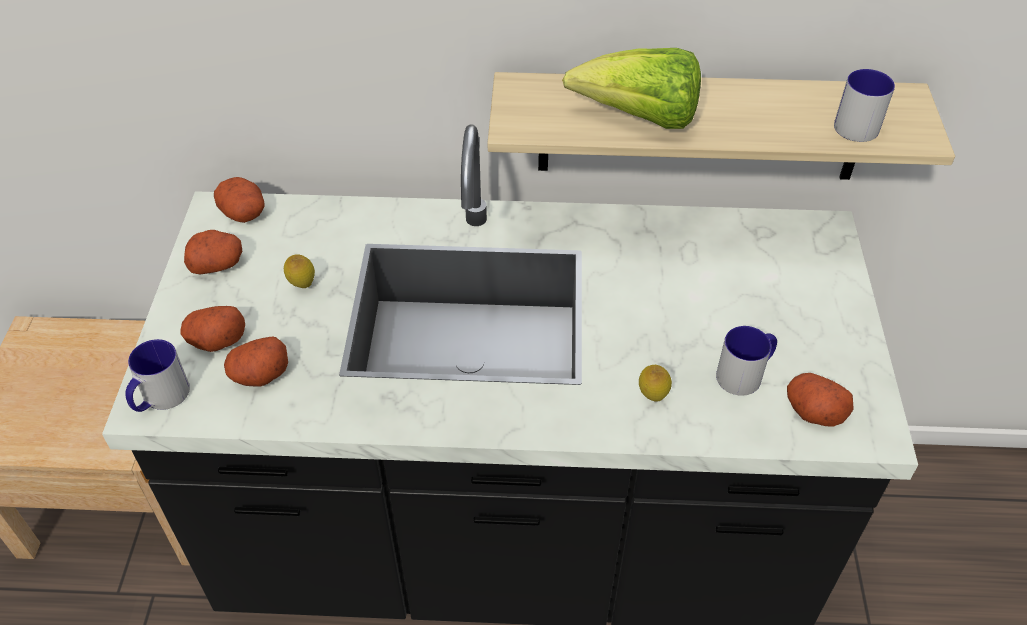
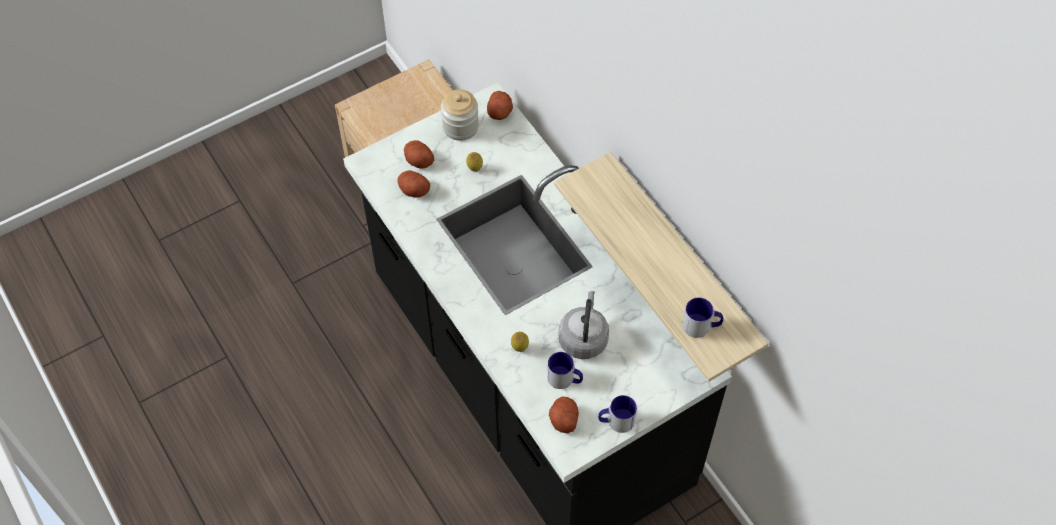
camera: 55 degrees right, 10 degrees up
mug [125,339,190,412] -> mug moved to [598,395,637,433]
potato [184,230,242,275] -> jar [441,89,479,141]
lettuce [562,48,701,129] -> none
none -> grey kettle [559,291,609,359]

